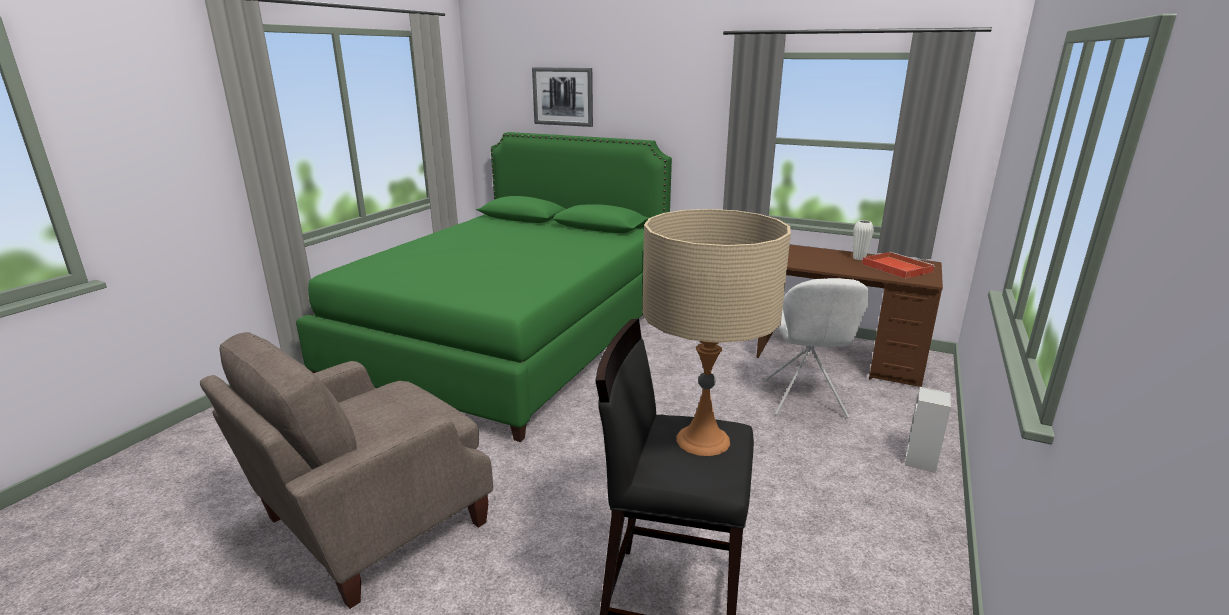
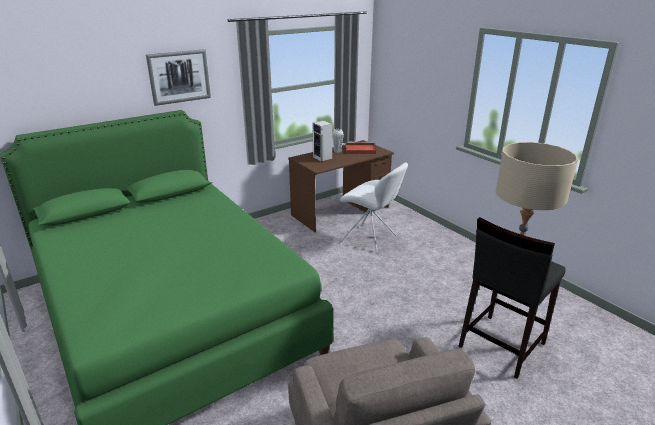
camera: 60 degrees left, 5 degrees up
picture [532,67,593,127] -> picture moved to [146,49,211,106]
speaker [905,387,951,473] -> speaker moved to [312,121,332,161]

